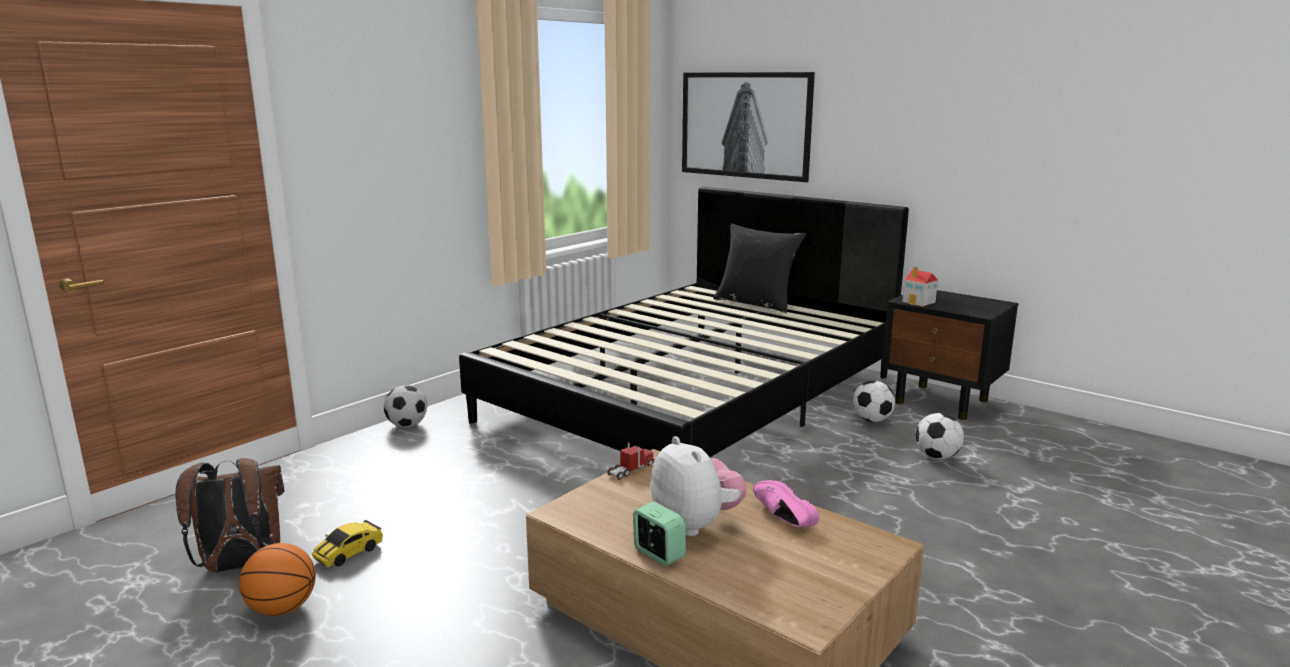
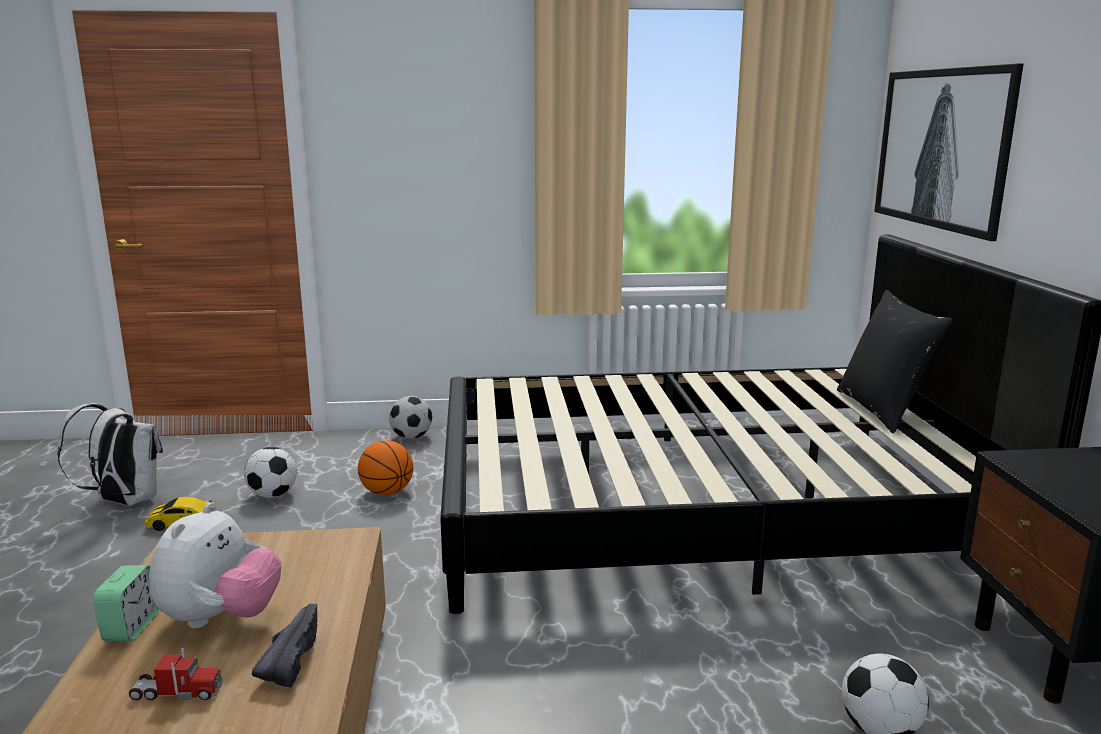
camera: 45 degrees right, 0 degrees up
brown backpack [175,458,284,572] -> white backpack [57,403,163,506]
basketball [239,543,316,616] -> basketball moved to [358,440,413,496]
toy truck [607,442,654,480] -> toy truck moved to [129,648,222,700]
pink shoe [753,480,819,527] -> black shoe [252,604,317,688]
football [852,381,895,422] -> football moved to [244,447,297,498]
toy house [902,266,938,307] -> none

